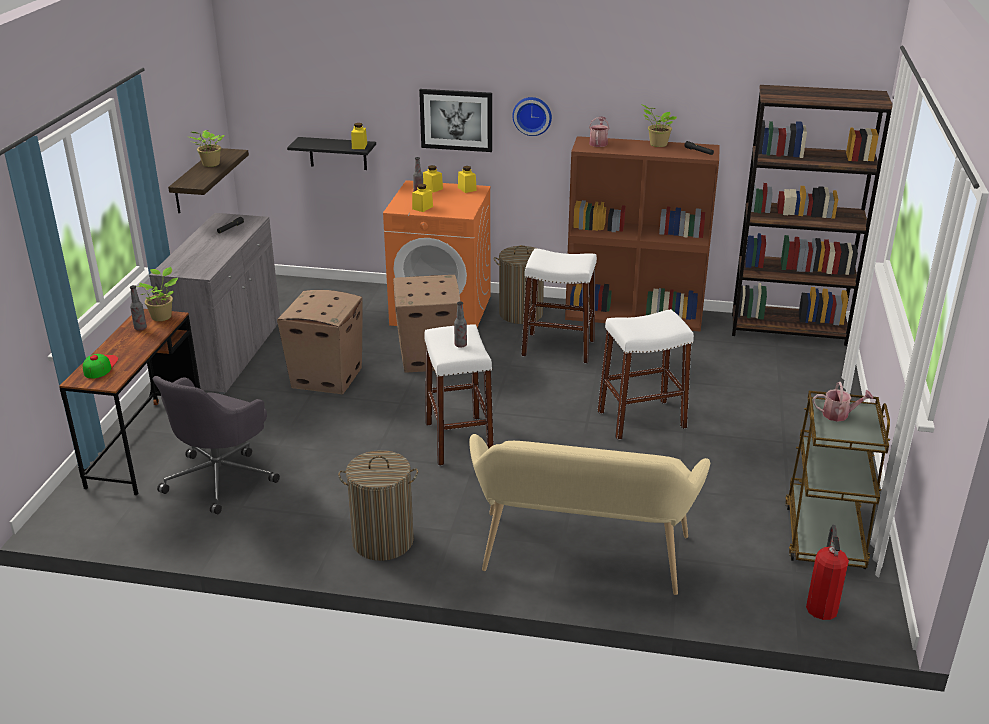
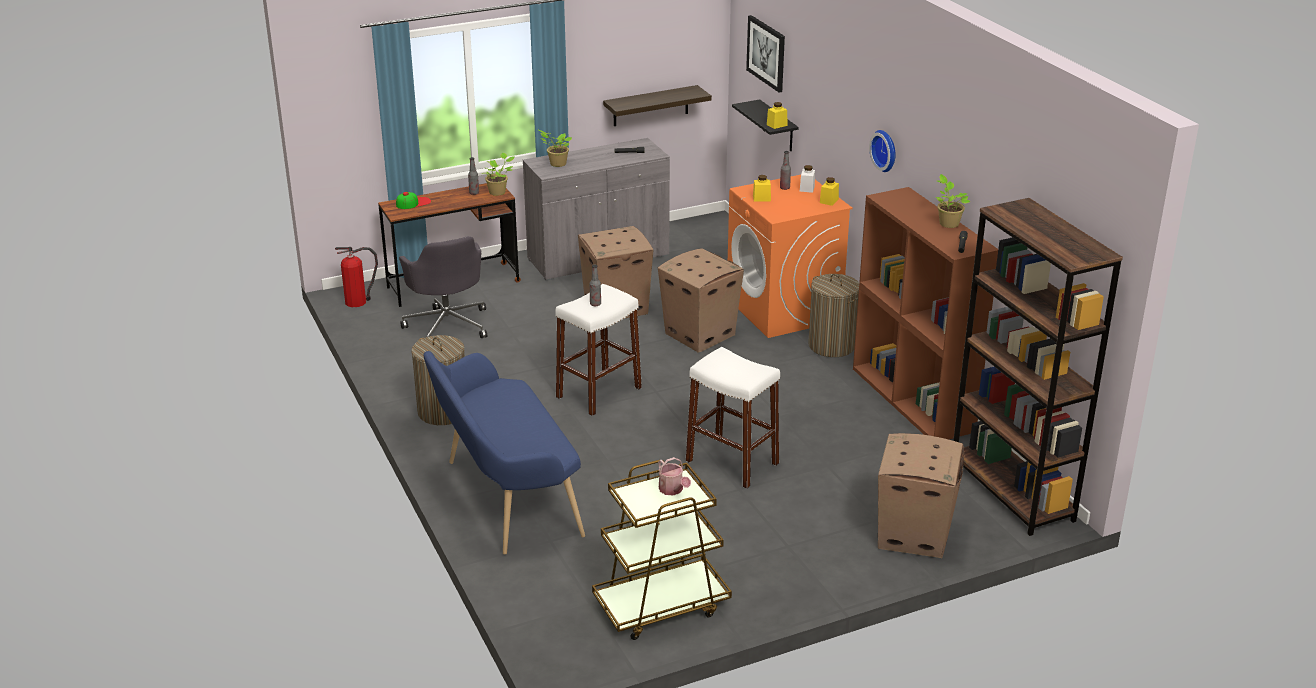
camera: 55 degrees right, 0 degrees up
grey office chair [153,376,280,514] -> grey office chair turned 105 degrees counterclockwise [399,236,487,338]
potted plant [190,130,224,167] -> potted plant moved to [539,130,572,167]
picture [419,89,492,152] -> picture moved to [746,15,785,92]
yellow jar [423,165,443,193] -> white jar [800,165,815,193]
beige bench [469,434,710,595] -> blue bench [423,351,585,555]
white stool [521,248,597,364] -> none
watering can [589,116,610,147] -> none
fire extinguisher [806,524,849,620] -> fire extinguisher moved to [335,247,378,307]
none -> cardboard box [878,433,964,558]

